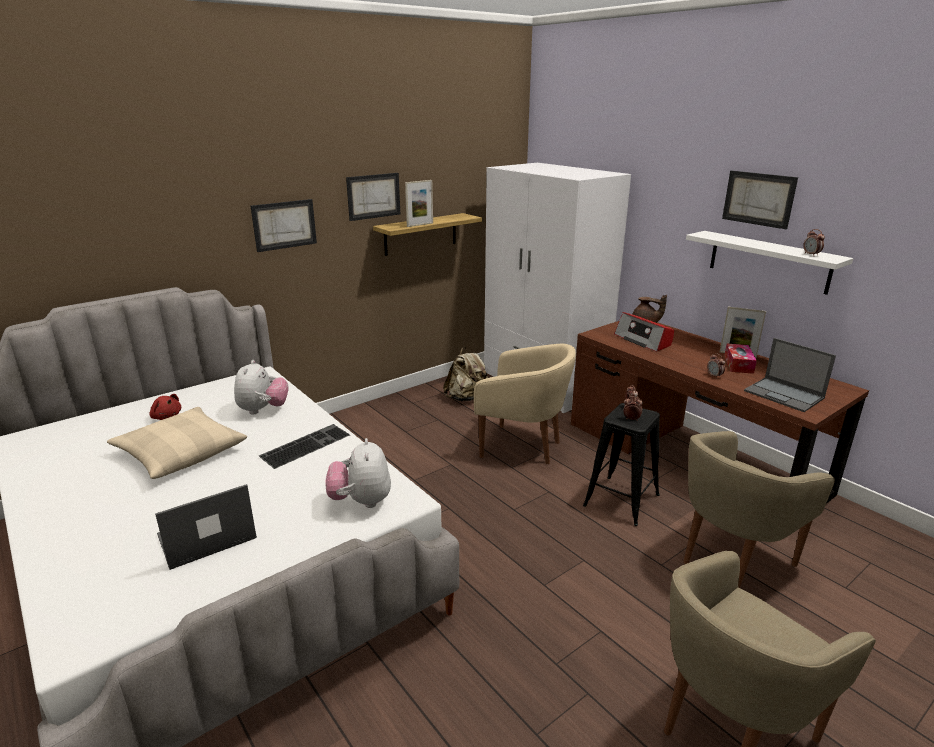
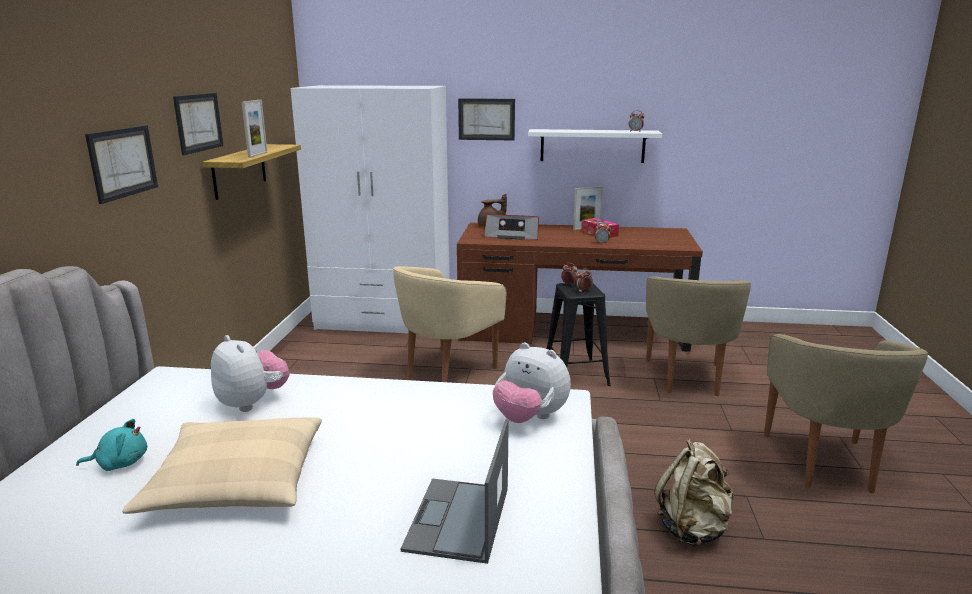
camera: 45 degrees left, 5 degrees down
red plush toy [150,394,181,420] -> turquoise plush toy [76,419,148,471]
keyboard [259,424,350,469] -> none
beige backpack [443,347,488,401] -> beige backpack moved to [654,439,734,546]
beige armchair [474,344,576,464] -> beige armchair turned 150 degrees clockwise [393,266,506,382]
picture [722,170,798,229] -> picture moved to [458,98,515,140]
laptop [744,338,836,412] -> none

